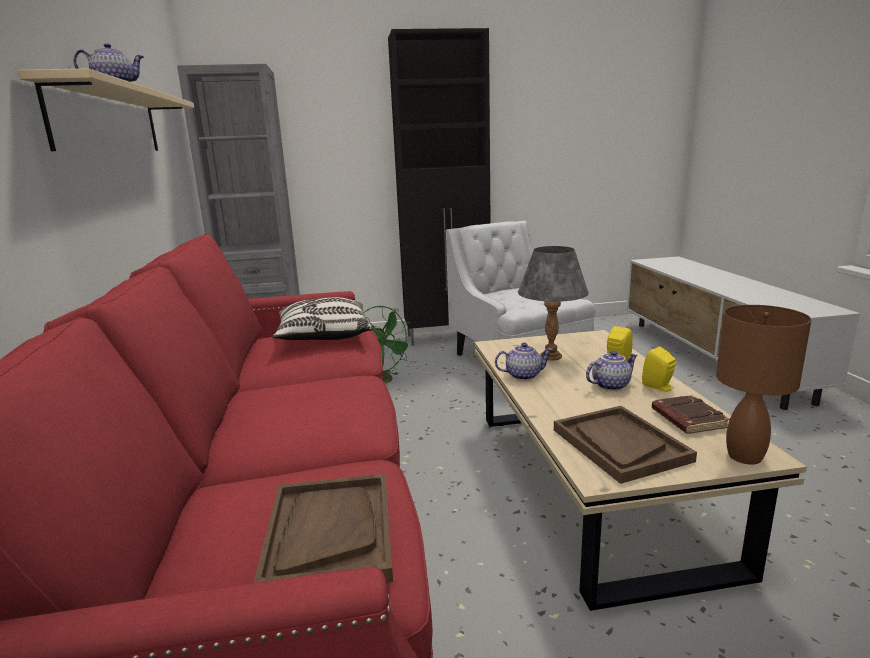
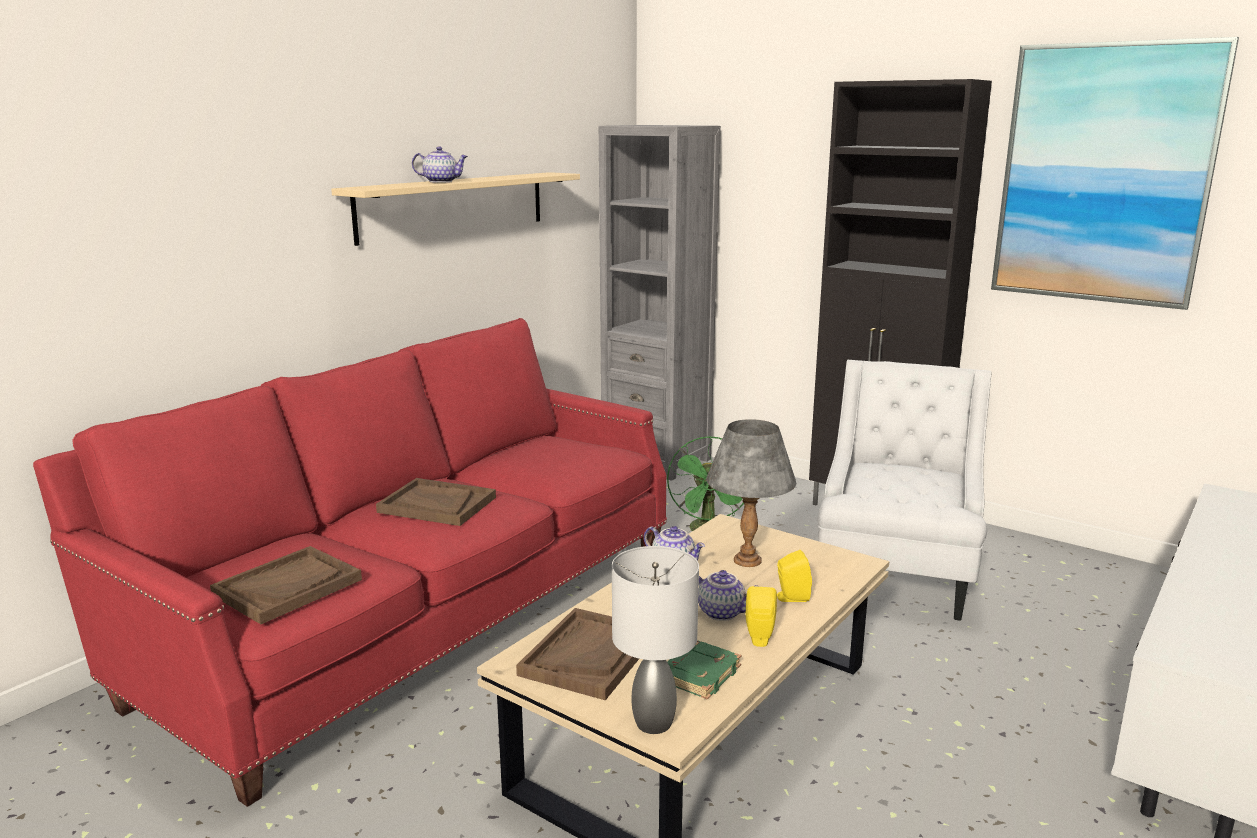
camera: 45 degrees right, 0 degrees up
pillow [273,297,373,340] -> none
brown book [652,395,730,434] -> green book [667,640,742,700]
brown table lamp [716,305,812,465] -> grey table lamp [612,546,699,734]
none -> brown tray [376,478,496,526]
none -> picture [991,37,1239,310]

